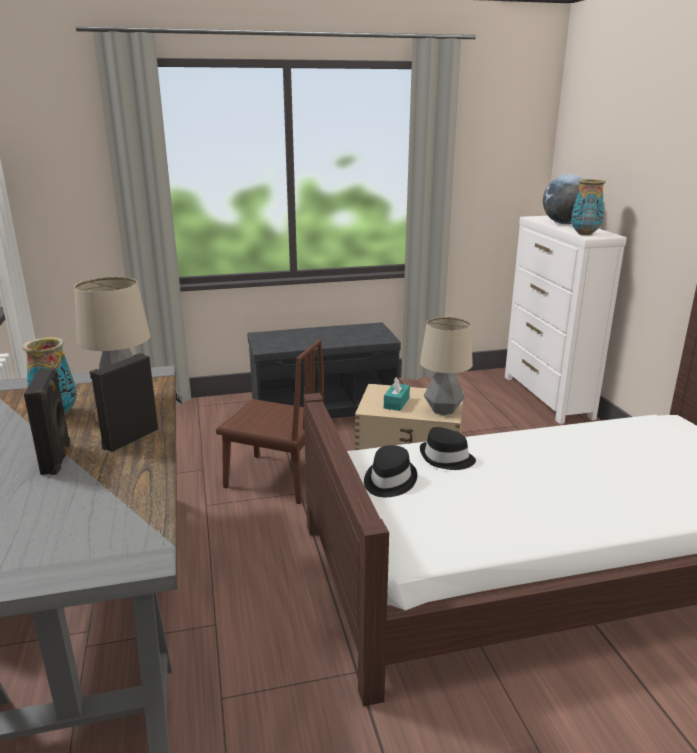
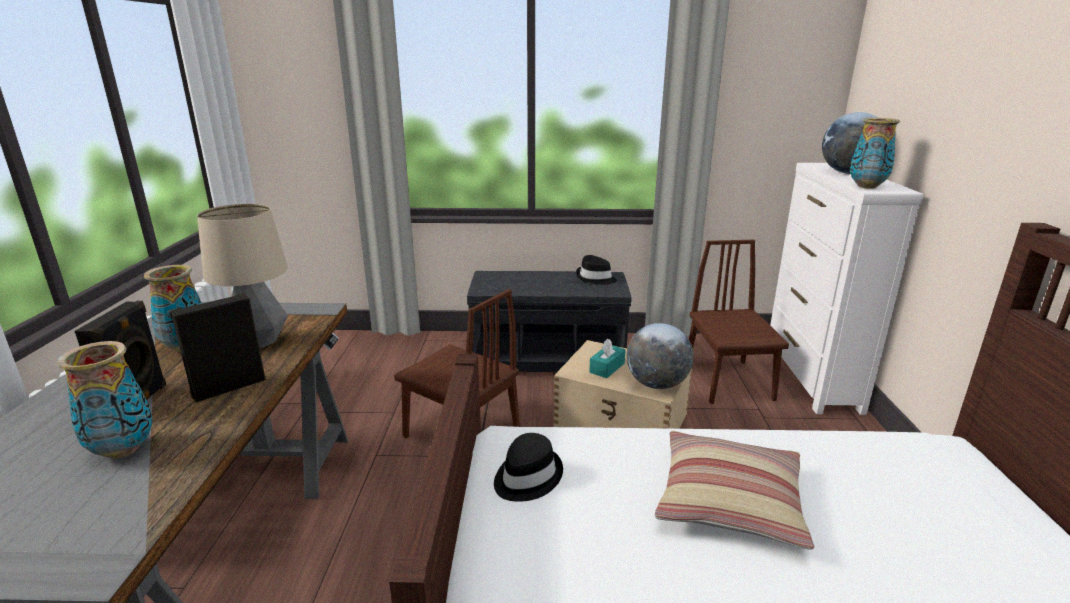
camera: 15 degrees right, 0 degrees up
table lamp [420,317,473,415] -> globe [626,323,694,389]
black hat [420,427,476,470] -> black hat moved to [576,255,617,285]
none -> vase [57,341,152,458]
none -> pillow [655,431,814,550]
none -> brown chair [689,240,789,404]

